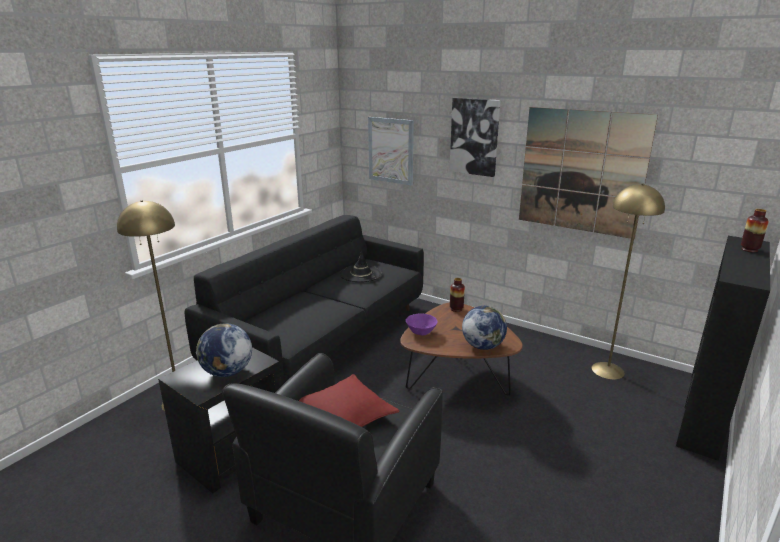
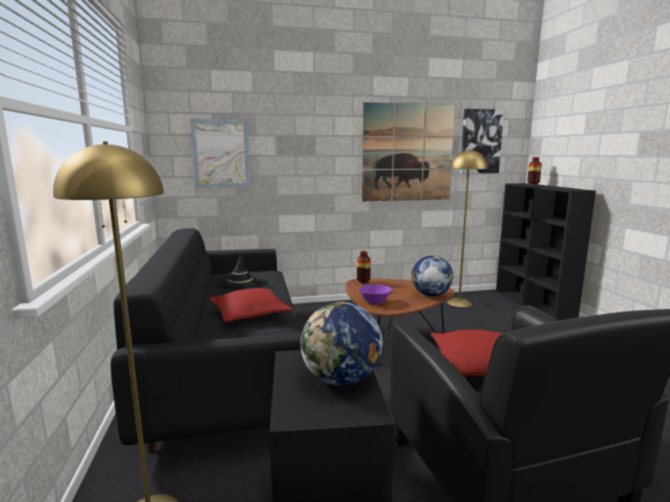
camera: 45 degrees left, 10 degrees down
picture [449,98,501,177] -> picture moved to [460,109,504,173]
none -> red pillow [209,288,293,322]

